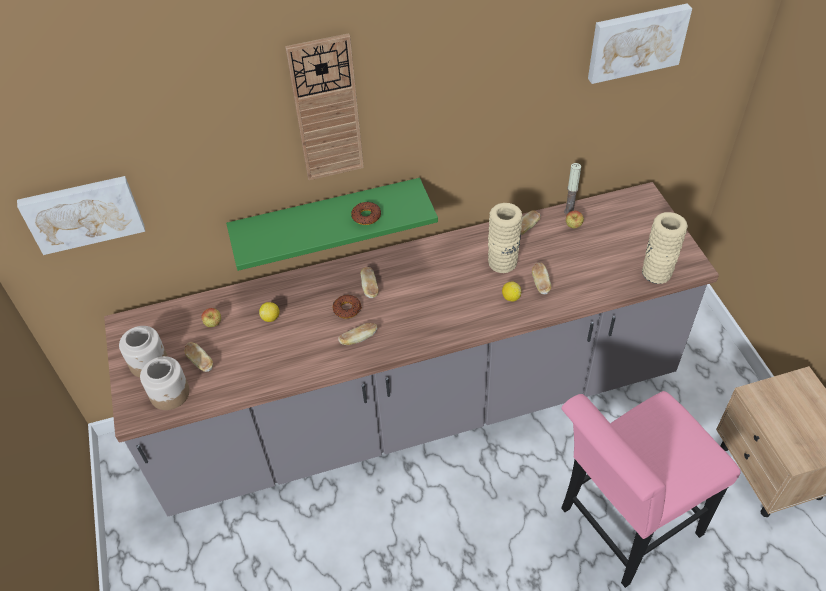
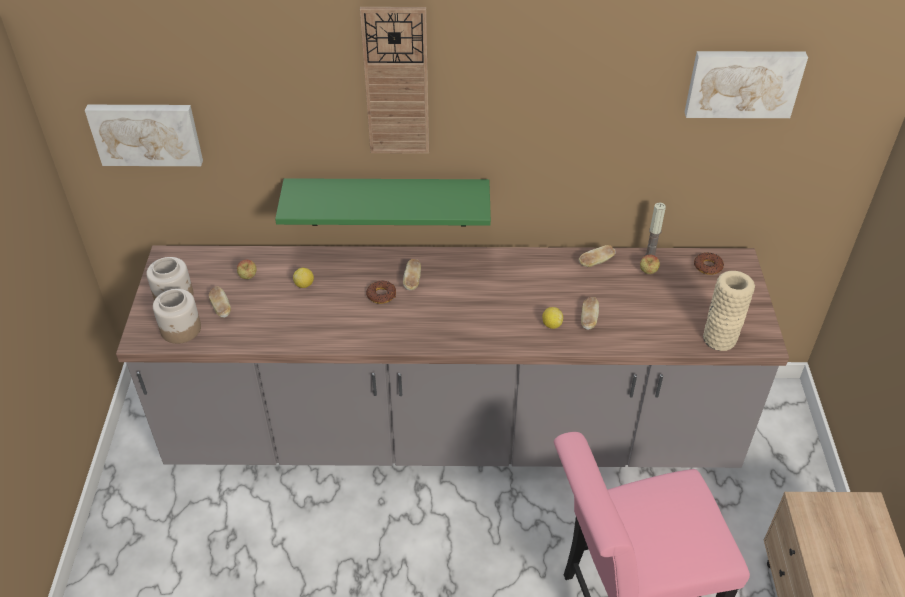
camera: 15 degrees right, 5 degrees down
bread [339,323,377,345] -> none
donut [351,202,381,225] -> donut moved to [694,252,724,275]
beige vase [488,203,523,273] -> none

